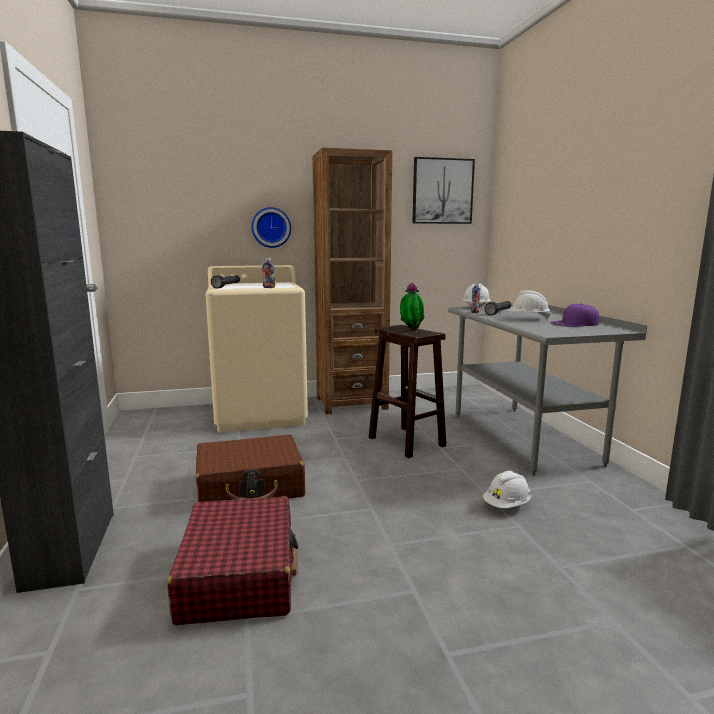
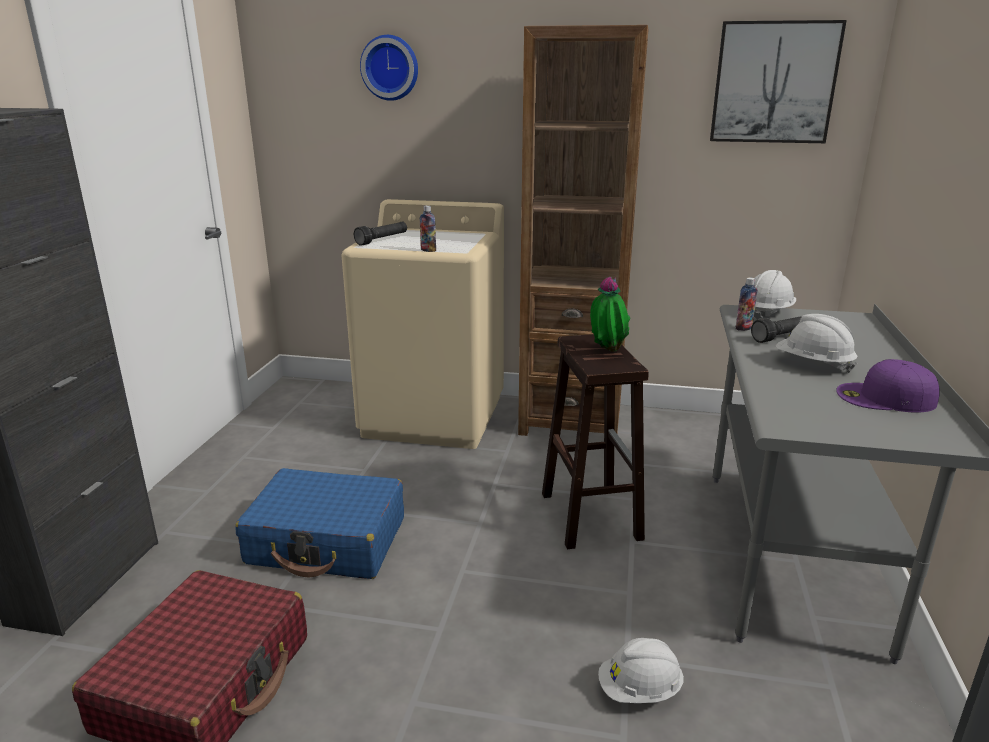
camera: 25 degrees right, 10 degrees up
brown suitcase [196,434,305,502] -> blue suitcase [235,468,404,579]
wall clock [251,207,291,248] -> wall clock moved to [360,35,418,101]

